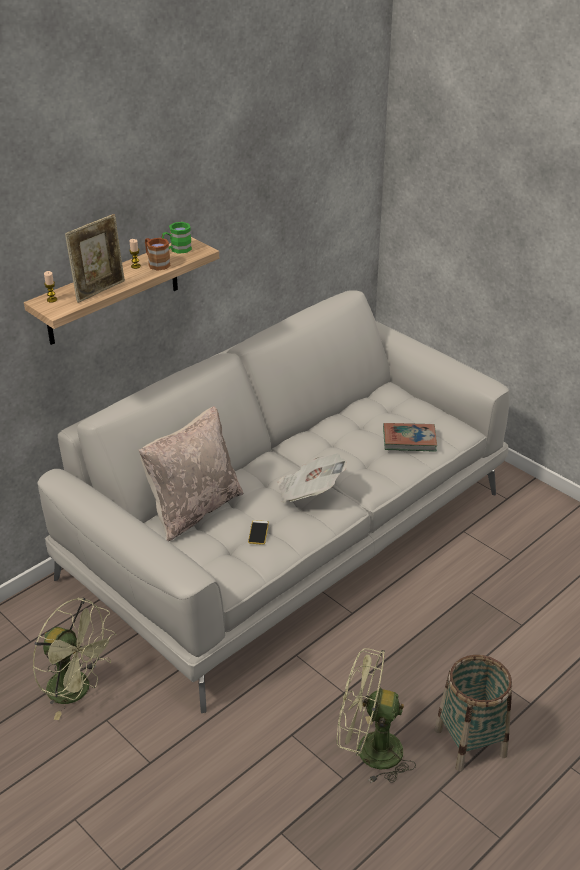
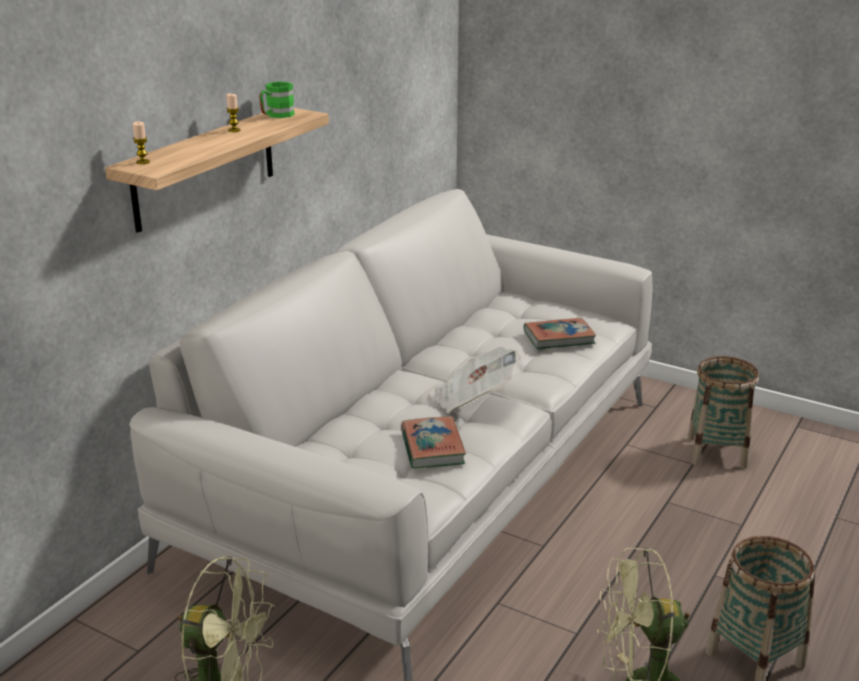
camera: 15 degrees left, 10 degrees down
picture frame [65,214,125,303] -> none
beige pillow [139,406,244,541] -> none
brown mug [145,238,171,271] -> none
phone [248,520,269,545] -> book [401,416,466,469]
none -> basket [687,356,759,469]

